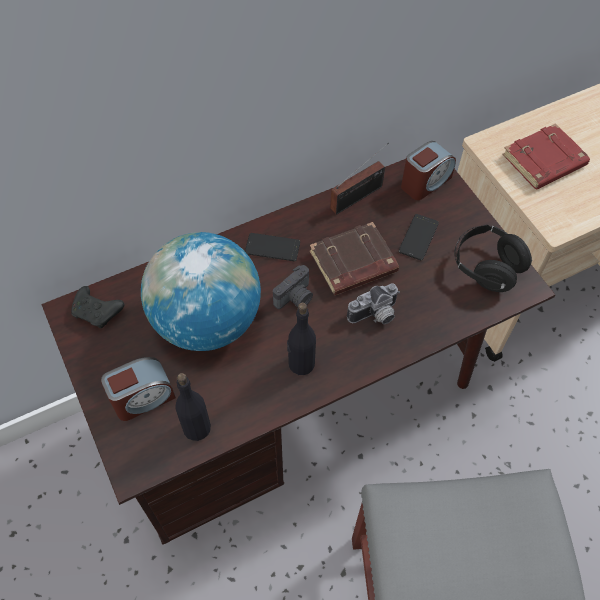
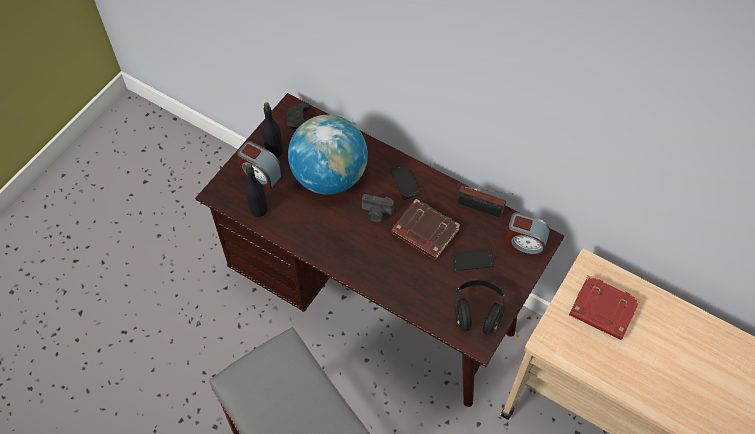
camera: 60 degrees right, 0 degrees up
black bottle [287,303,316,375] -> black bottle moved to [262,103,283,158]
camera [347,283,400,324] -> none

